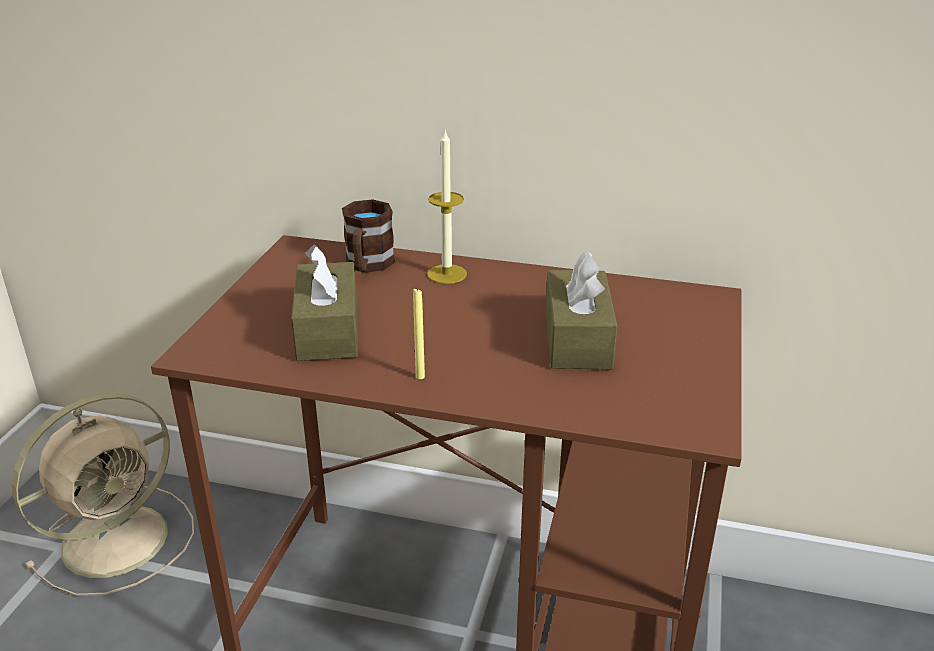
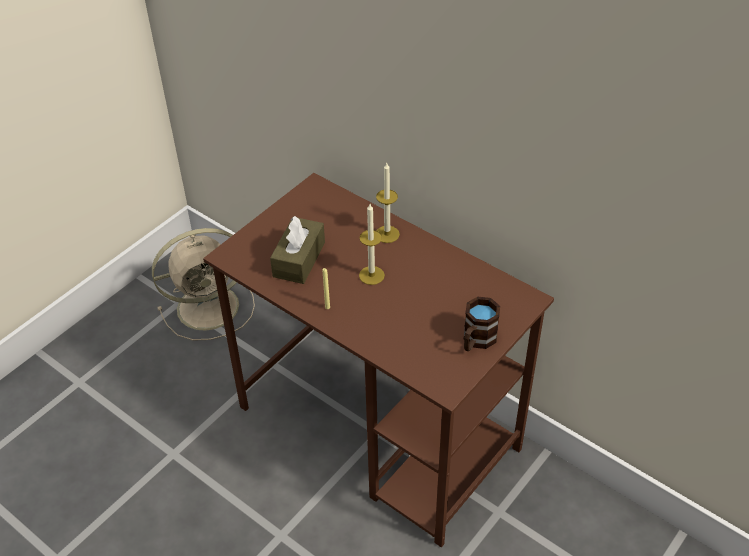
camera: 25 degrees right, 15 degrees up
brown mug [342,199,395,273] -> brown mug moved to [464,297,500,351]
brown tissue box [545,251,618,369] -> none
none -> candle [359,204,385,285]

